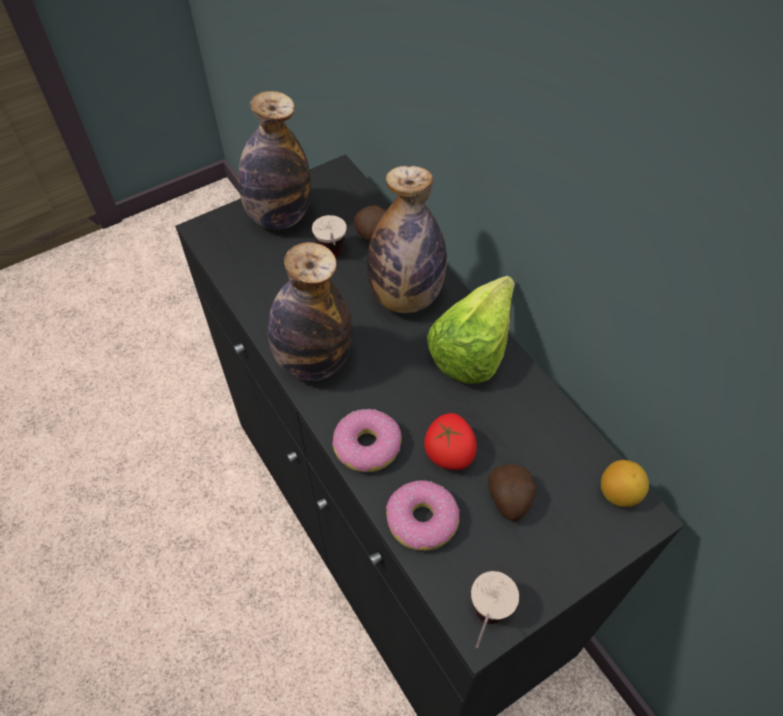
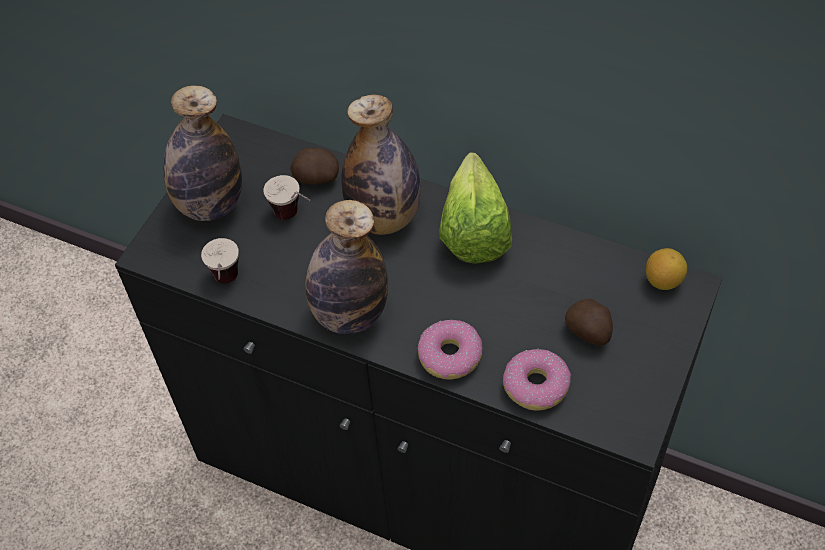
camera: 30 degrees left, 0 degrees up
tomato [424,413,477,470] -> none
cup [471,571,519,648] -> cup moved to [201,238,239,284]

